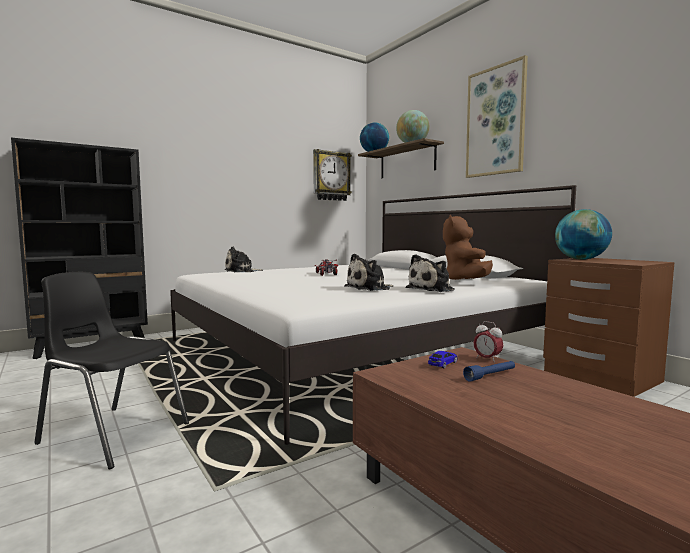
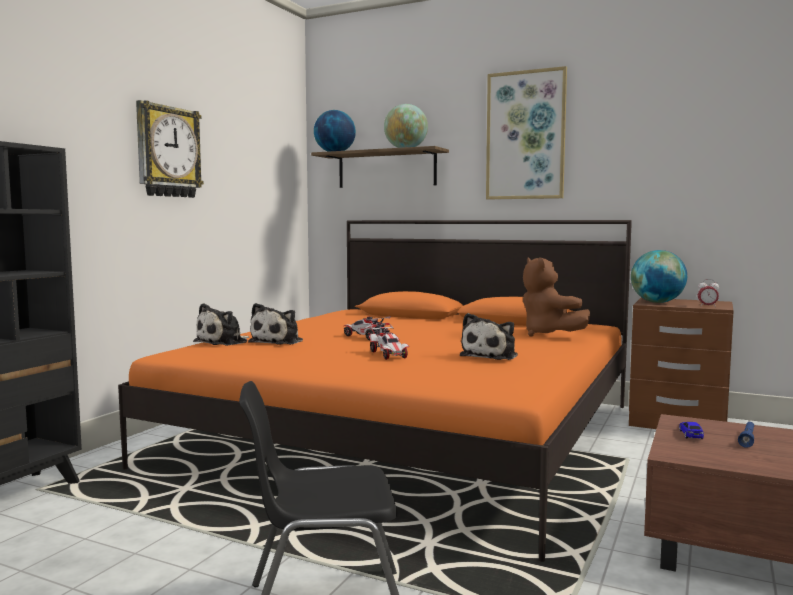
camera: 30 degrees left, 0 degrees up
white bed [170,185,576,445] -> orange bed [118,220,632,562]
wall clock [313,149,352,201] -> wall clock moved to [136,100,204,198]
plush toy [406,254,454,292] -> plush toy moved to [248,303,303,345]
alarm clock [473,321,503,363] -> alarm clock moved to [698,279,719,308]
none -> toy car [369,324,409,360]

